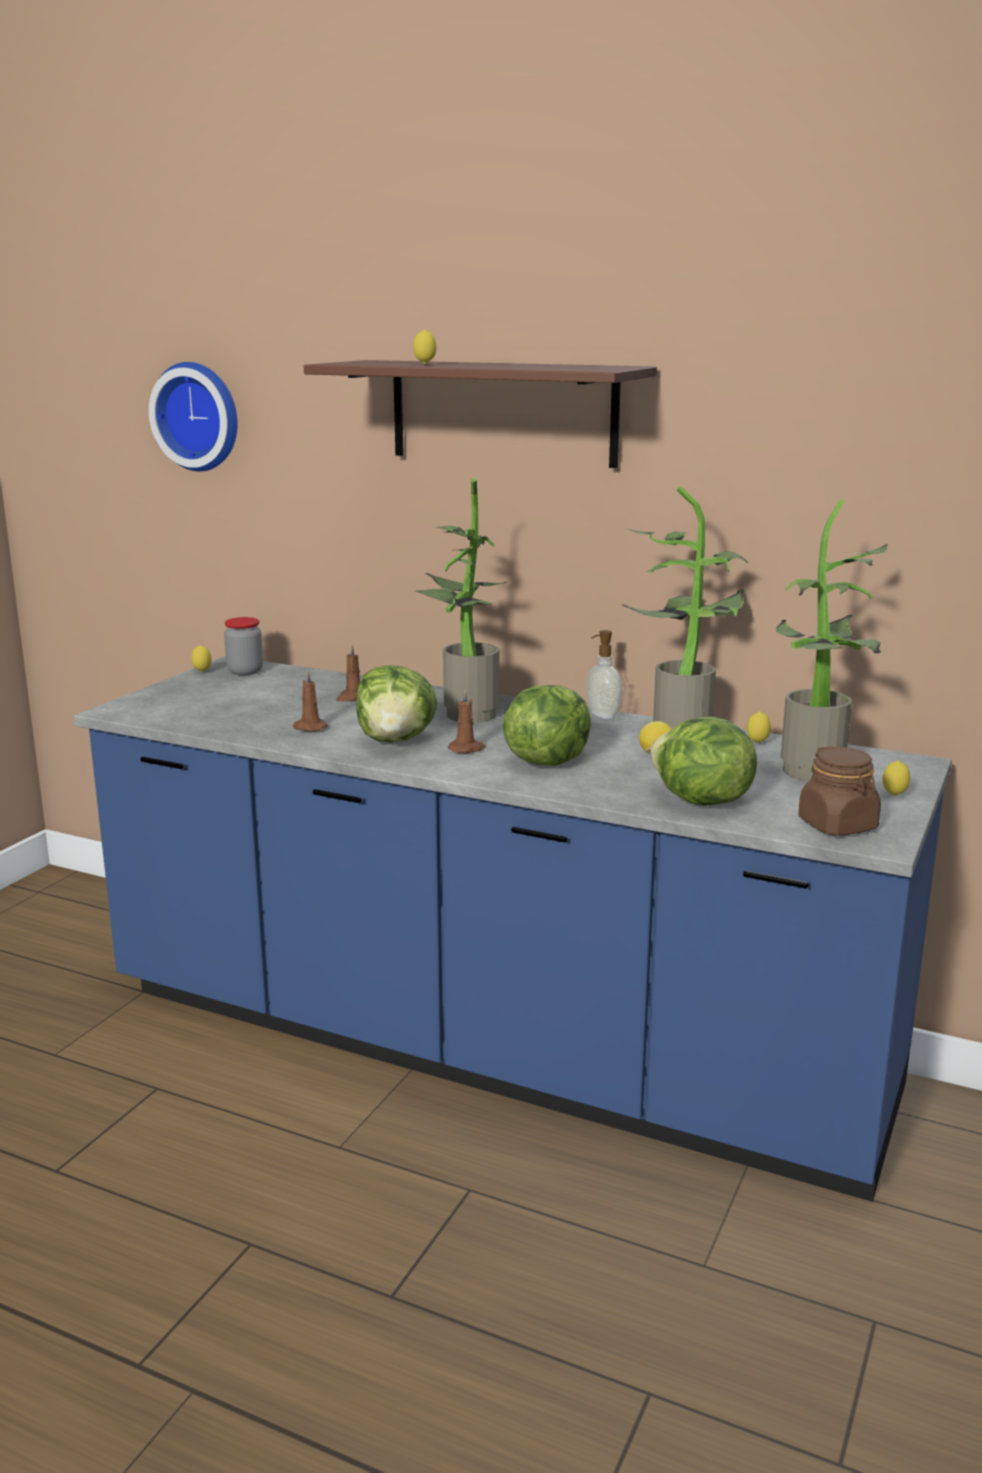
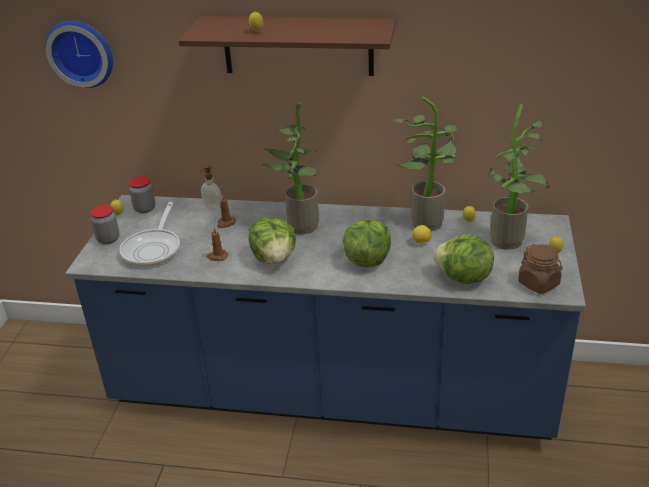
camera: 15 degrees left, 15 degrees up
brown candle [448,689,485,753] -> none
soap dispenser [586,630,622,719] -> soap dispenser moved to [200,165,222,211]
none -> jar [90,205,120,244]
none -> frying pan [119,202,180,267]

